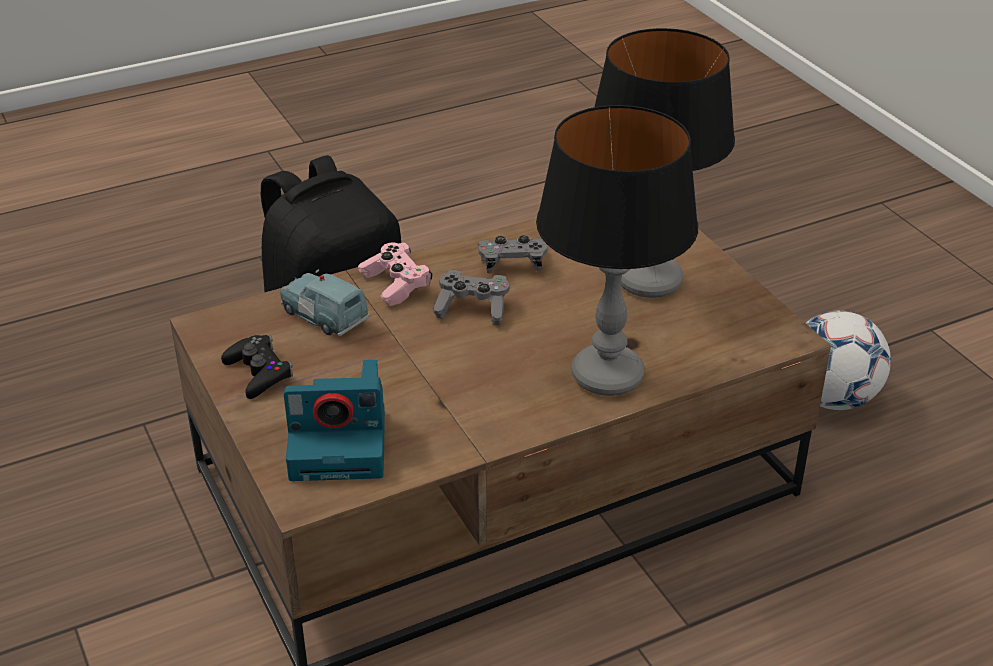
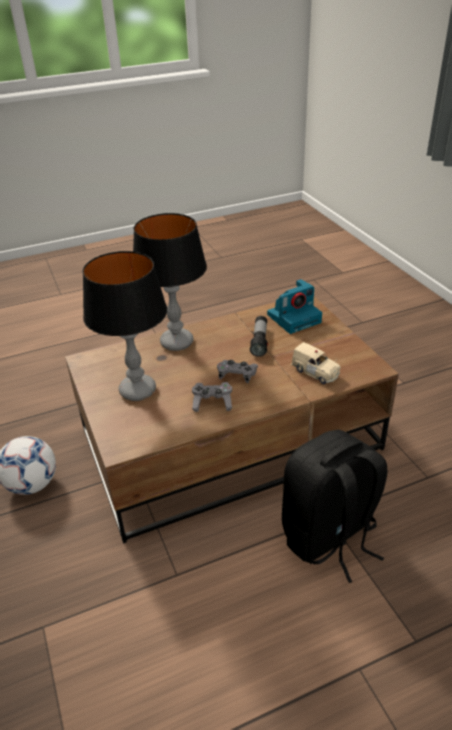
camera: 175 degrees left, 0 degrees up
black game controller [221,335,293,399] -> none
blue toy car [280,269,369,336] -> beige toy car [291,342,341,384]
camera [284,360,385,481] -> camera turned 150 degrees clockwise [267,279,322,334]
pink game controller [358,242,432,306] -> none
none -> flashlight [250,316,268,357]

